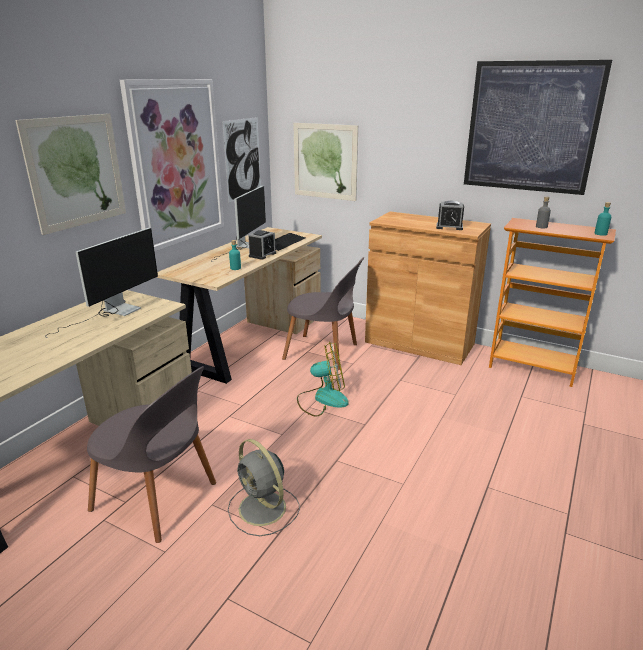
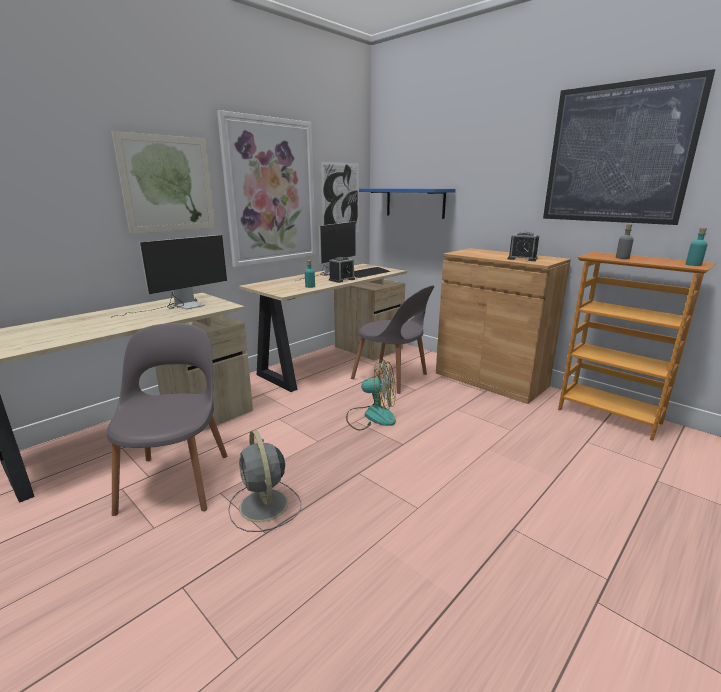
camera: 15 degrees right, 5 degrees down
grey chair [87,366,216,543] -> grey chair turned 135 degrees counterclockwise [107,323,227,516]
picture [293,123,358,201] -> blue shelf [359,188,456,219]

